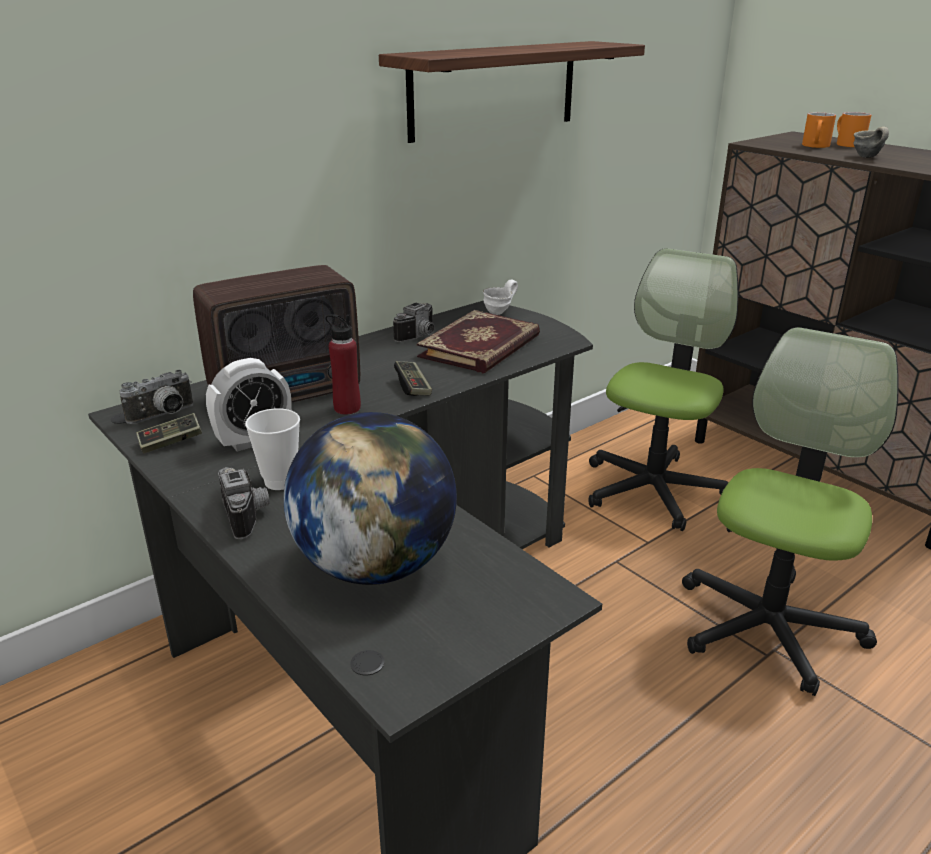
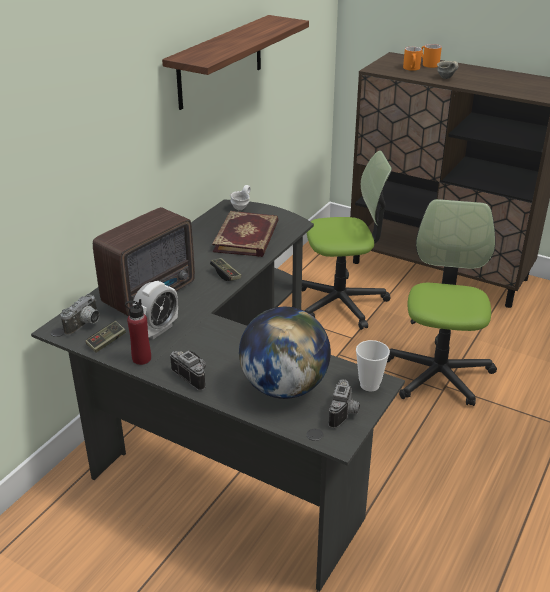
camera: 20 degrees left, 5 degrees up
cup [245,408,300,490] -> cup moved to [356,340,390,392]
red bottle [325,314,361,414] -> red bottle moved to [125,299,151,365]
camera [393,302,434,342] -> camera moved to [328,379,360,428]
office chair [588,248,738,531] -> office chair turned 75 degrees clockwise [302,151,392,330]

